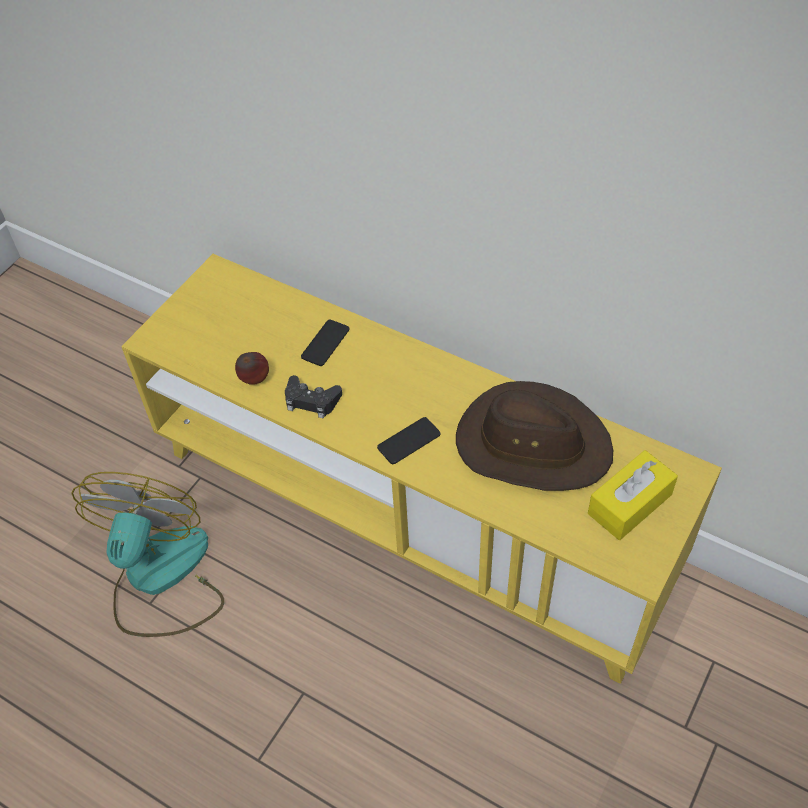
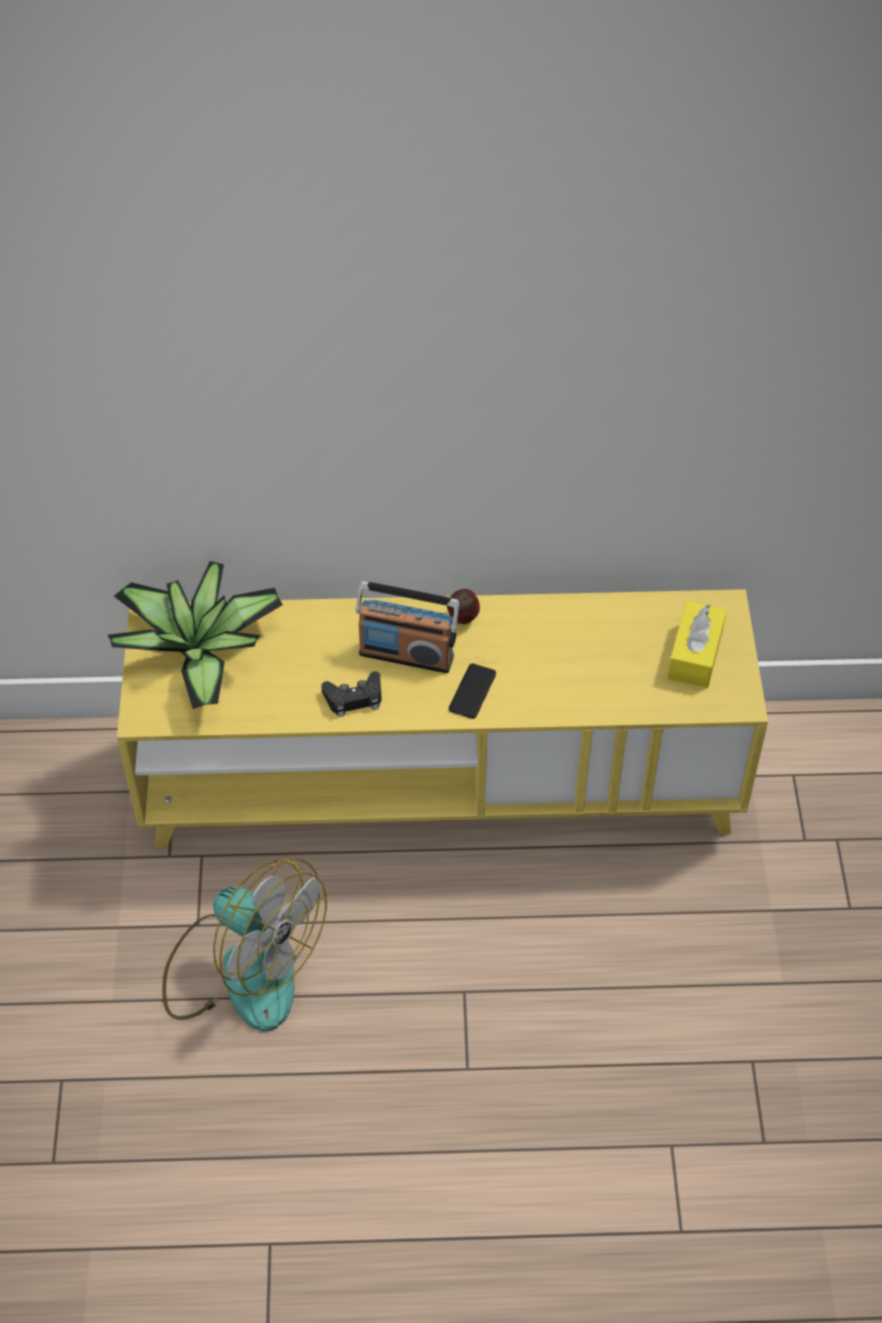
camera: 35 degrees left, 0 degrees up
fan [72,472,224,637] -> fan turned 150 degrees clockwise [162,859,327,1031]
apple [235,352,269,385] -> apple moved to [447,589,480,624]
phone [301,319,350,366] -> none
brown hat [456,381,613,491] -> none
none -> potted plant [108,561,283,709]
none -> radio [356,581,459,673]

